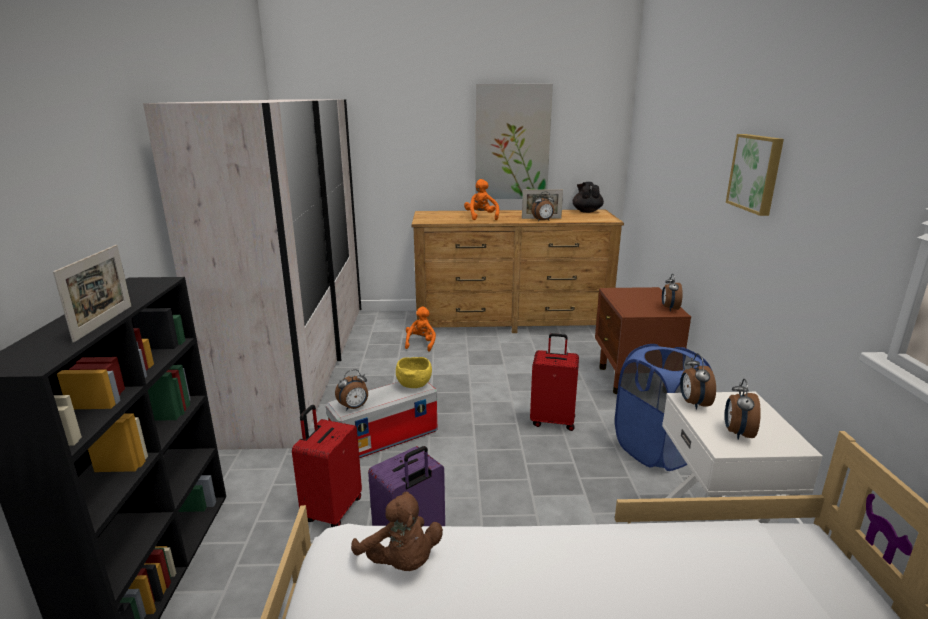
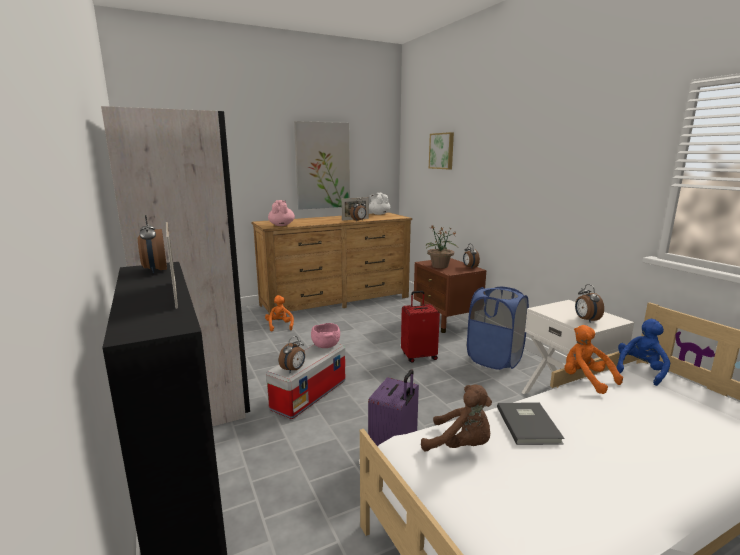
camera: 25 degrees left, 5 degrees down
red suitcase [292,405,362,527] -> none
yellow bowl [396,357,432,388] -> pink bowl [311,323,340,348]
orange plush toy [464,179,499,220] -> orange plush toy moved to [564,325,623,394]
black teapot [572,182,604,213] -> white teapot [369,193,390,215]
alarm clock [680,353,716,409] -> alarm clock moved to [138,215,167,273]
picture [726,134,784,216] -> picture moved to [429,132,454,169]
none -> pink teapot [268,200,295,226]
none -> potted plant [426,226,458,268]
none -> grey book [497,403,565,445]
none -> blue plush toy [616,319,670,386]

